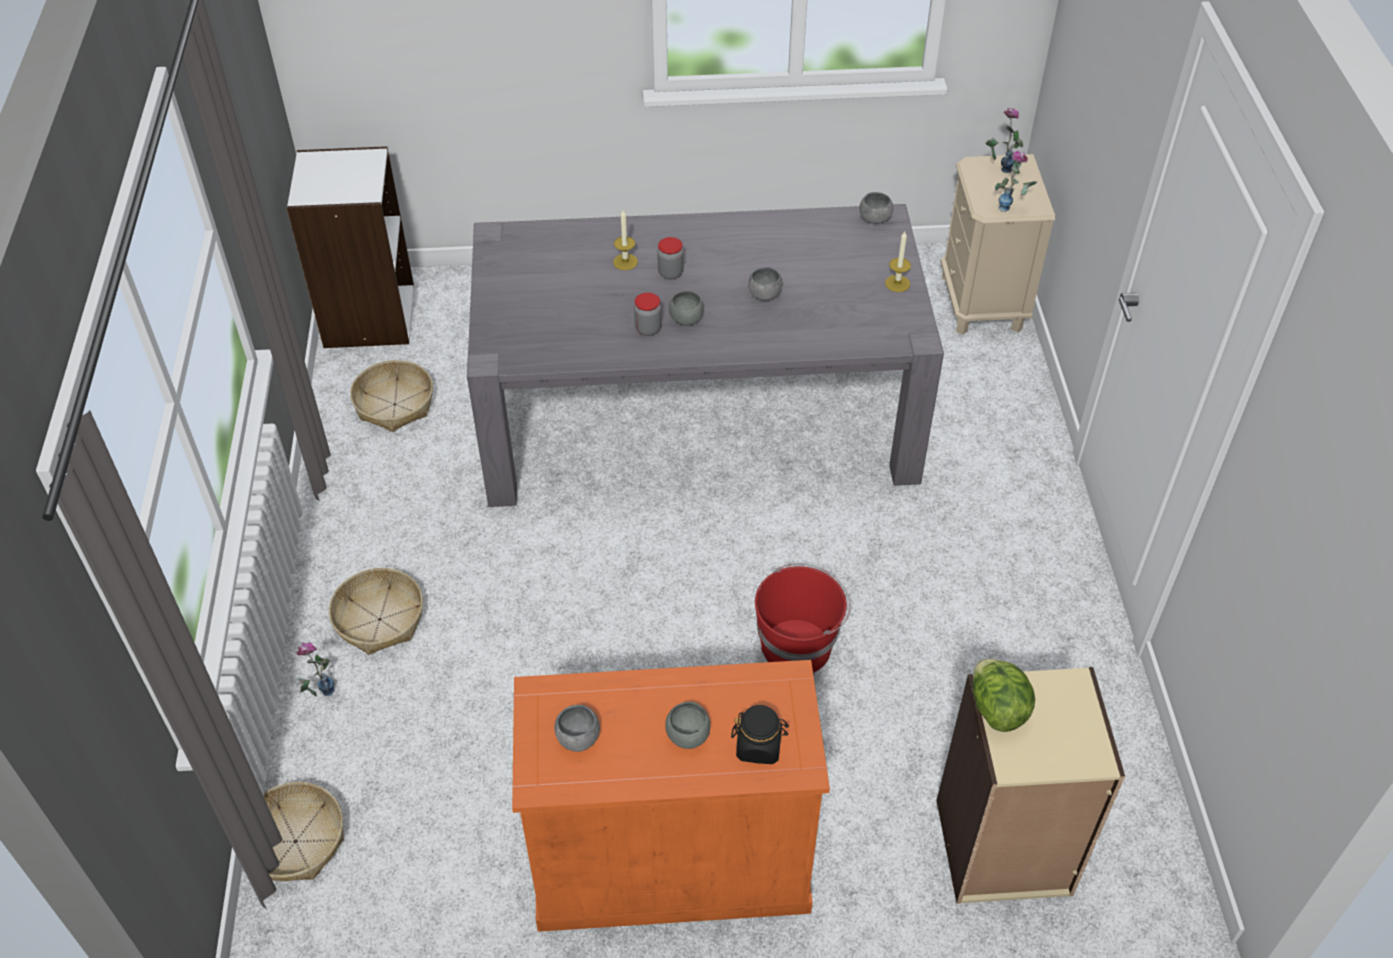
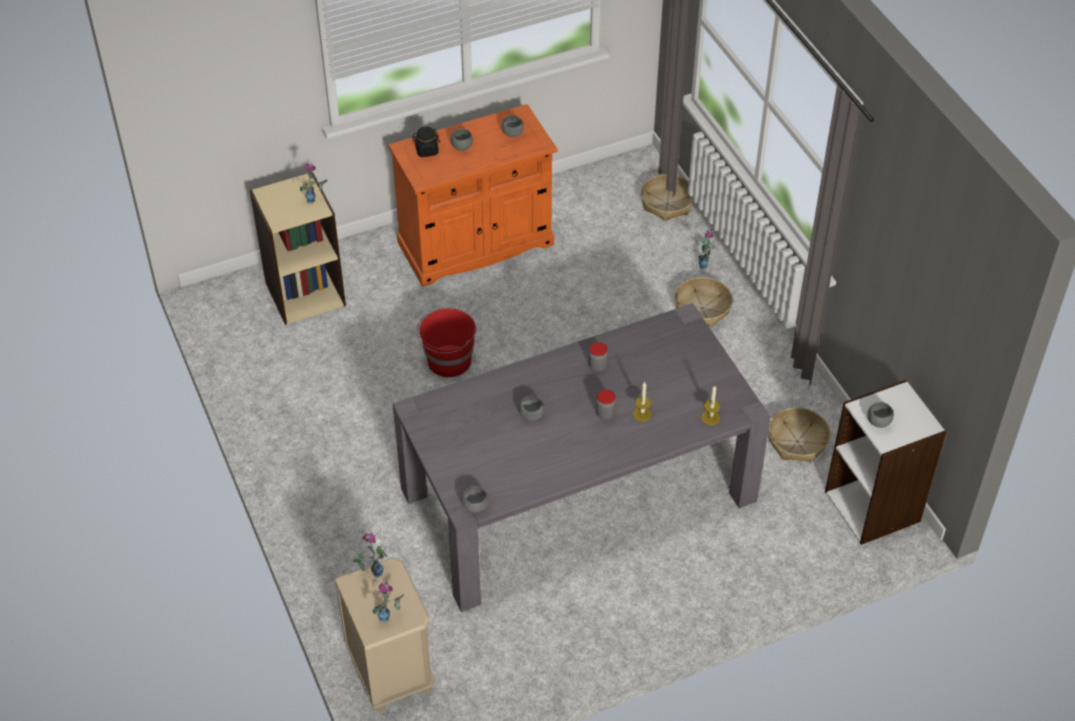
camera: 160 degrees right, 0 degrees up
grey bowl [669,291,703,326] -> grey bowl moved to [867,402,894,428]
candle [885,231,911,292] -> candle moved to [701,386,720,425]
lettuce [973,659,1035,732] -> vase [300,163,328,204]

